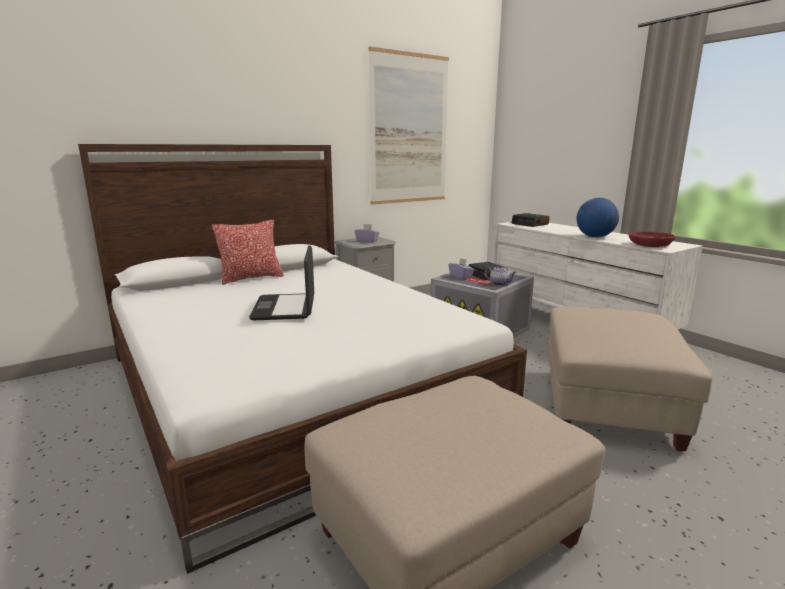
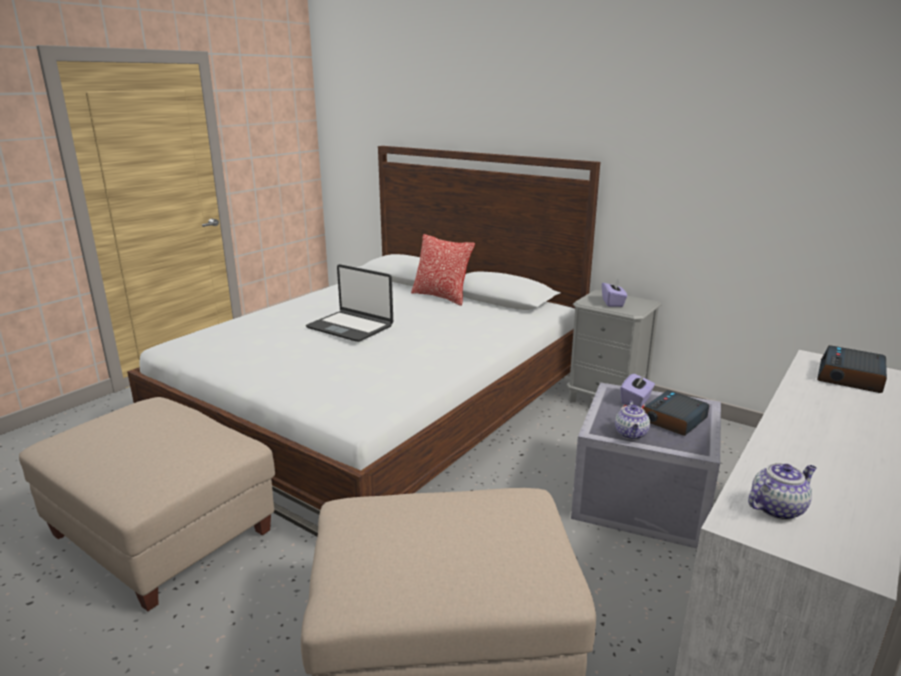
camera: 70 degrees right, 5 degrees up
laptop [249,245,314,320] -> laptop turned 120 degrees counterclockwise [306,264,393,342]
picture [369,47,449,205] -> none
globe [577,198,619,238] -> none
red bowl [629,231,676,247] -> teapot [748,463,817,520]

